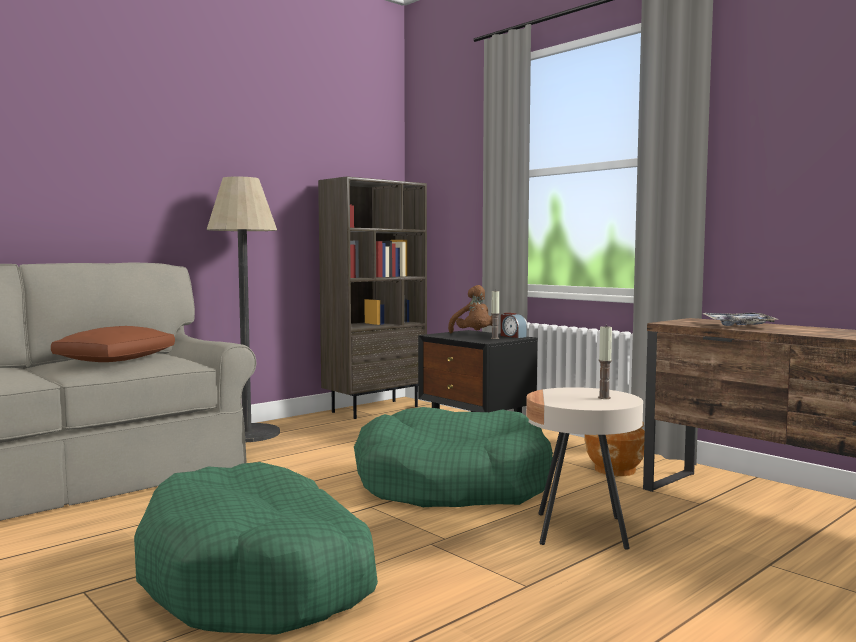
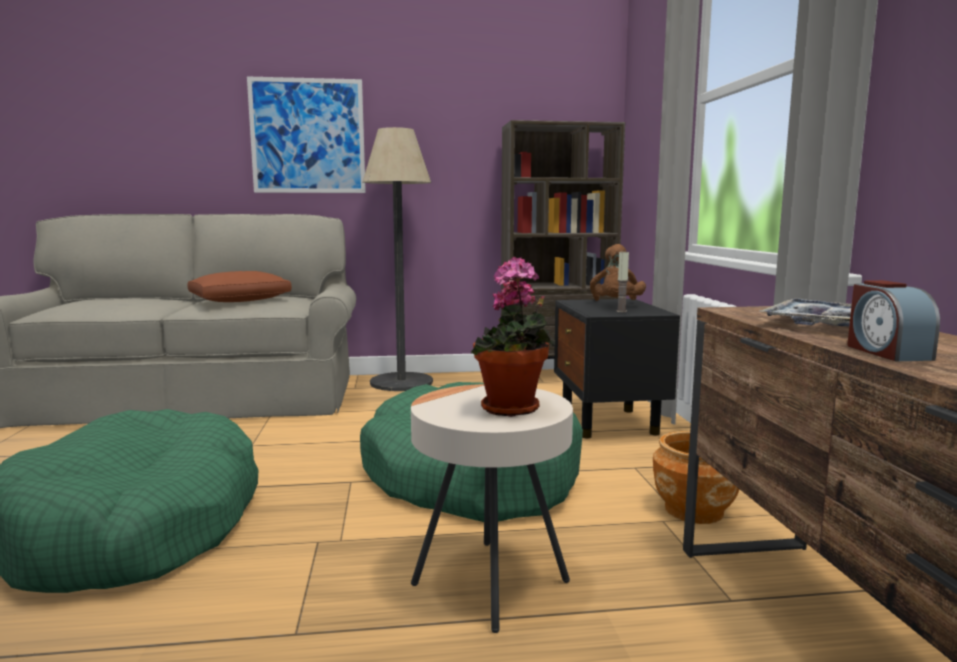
camera: 35 degrees right, 5 degrees up
alarm clock [501,313,527,338] -> alarm clock moved to [847,280,940,361]
candle [598,326,612,399] -> potted plant [471,257,556,417]
none -> picture [247,76,366,193]

